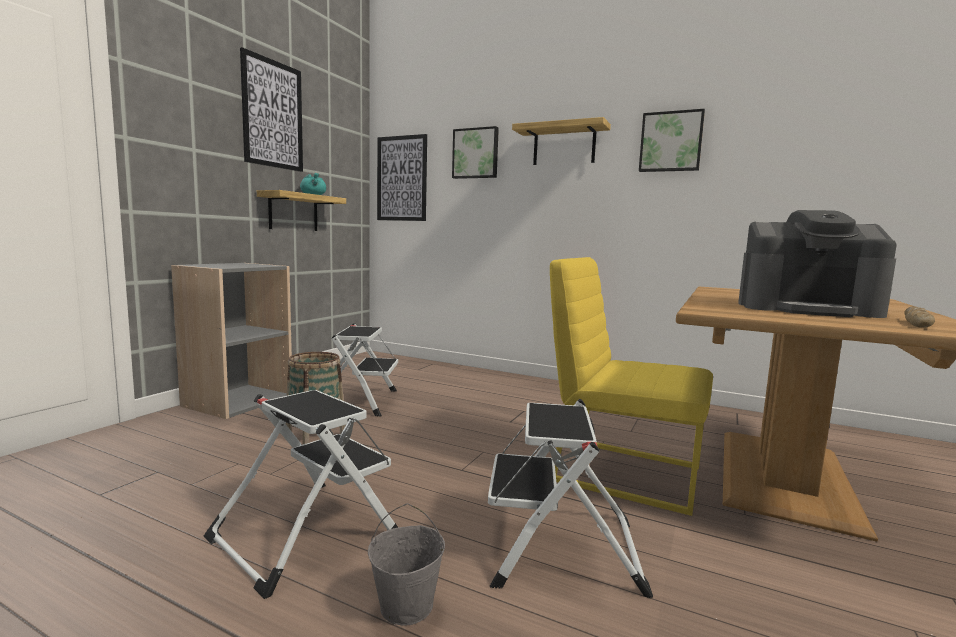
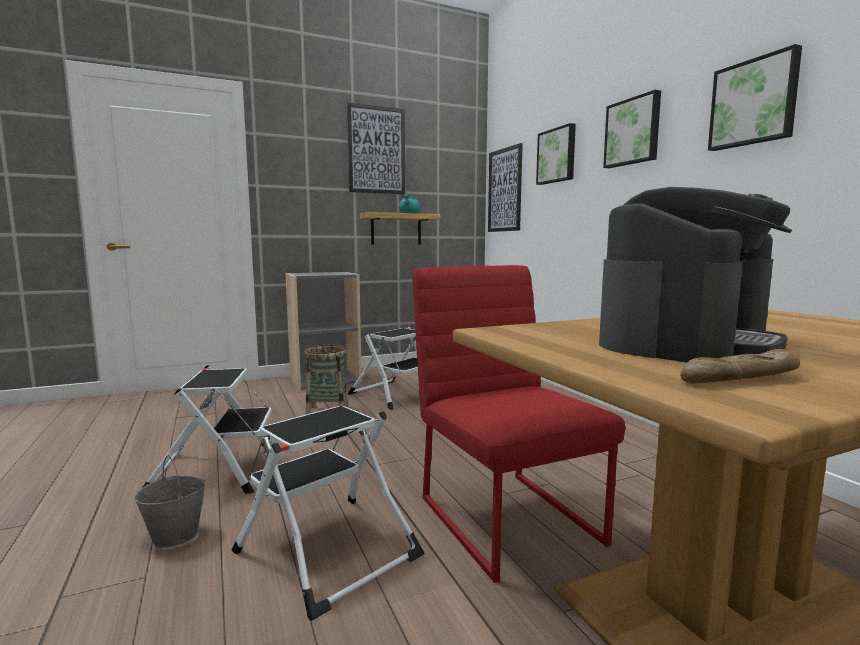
camera: 40 degrees right, 0 degrees up
shelf [512,117,611,165] -> picture [603,90,661,168]
yellow chair [550,257,713,516] -> red chair [413,265,625,583]
coffee machine [738,210,897,318] -> coffee machine turned 105 degrees counterclockwise [599,187,792,363]

